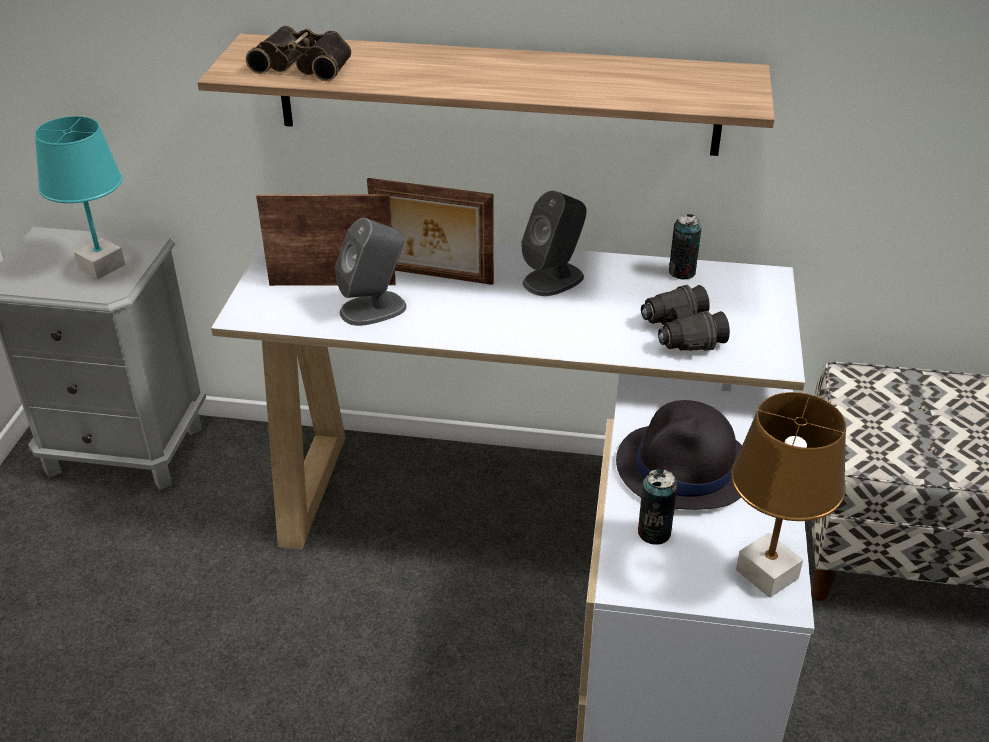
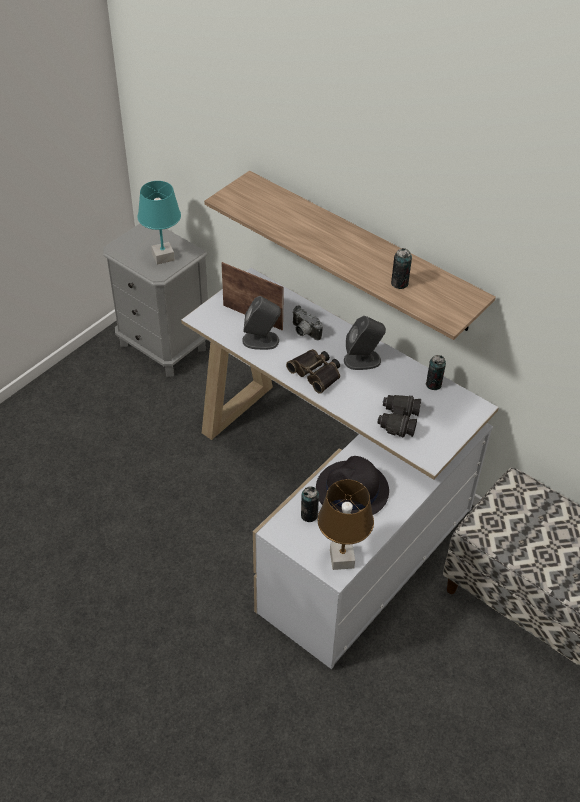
camera: 30 degrees right, 10 degrees up
binoculars [246,26,351,81] -> binoculars moved to [286,349,340,394]
picture frame [367,178,494,285] -> camera [292,305,323,340]
none -> can [391,248,412,289]

